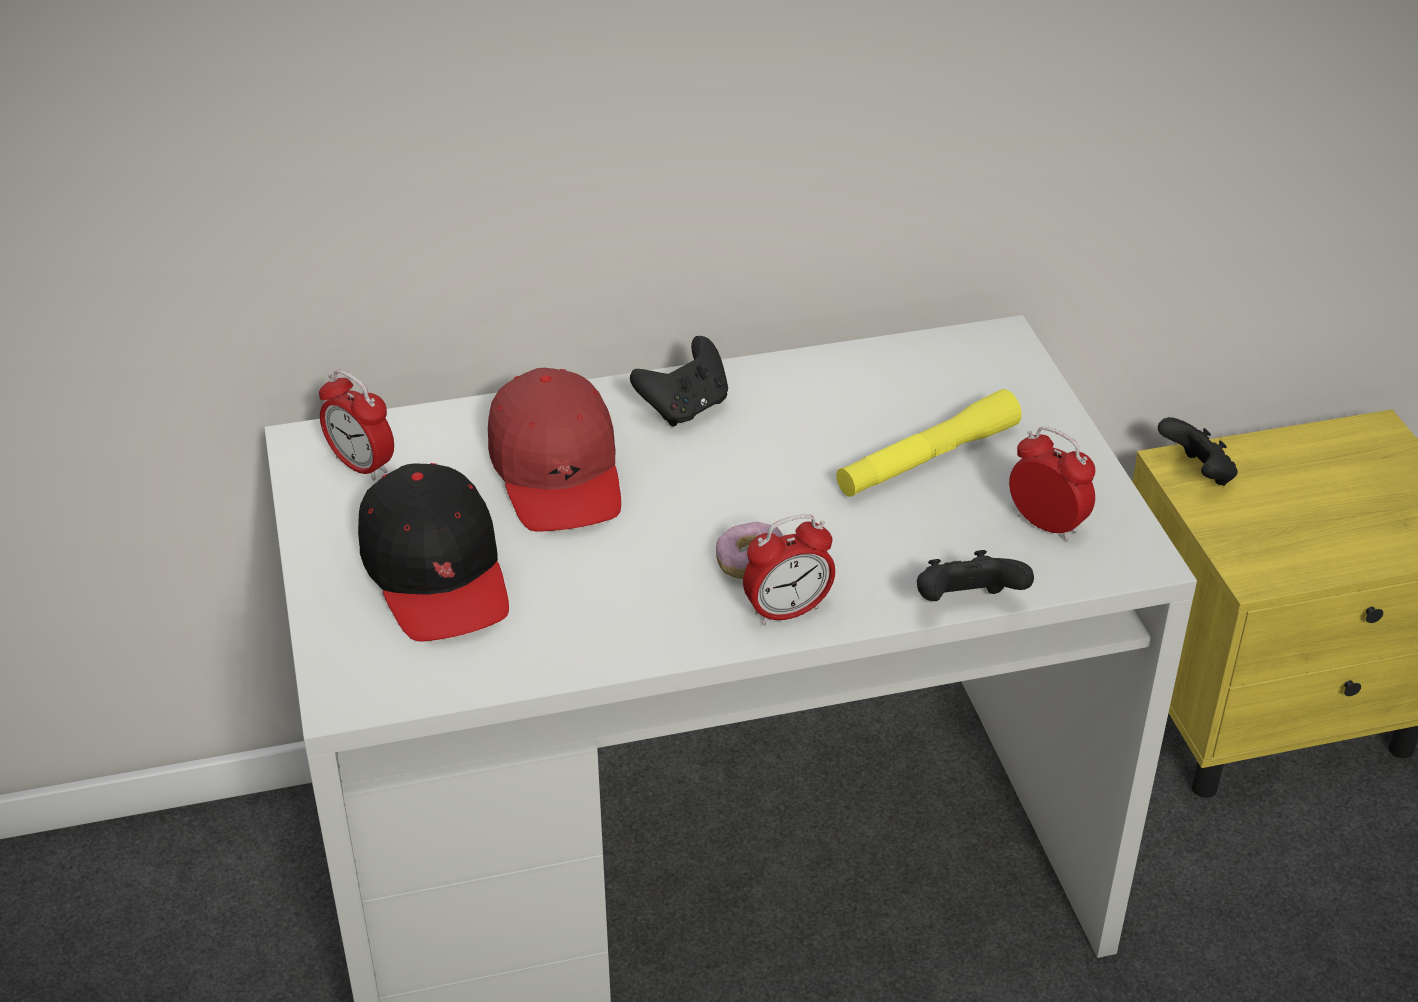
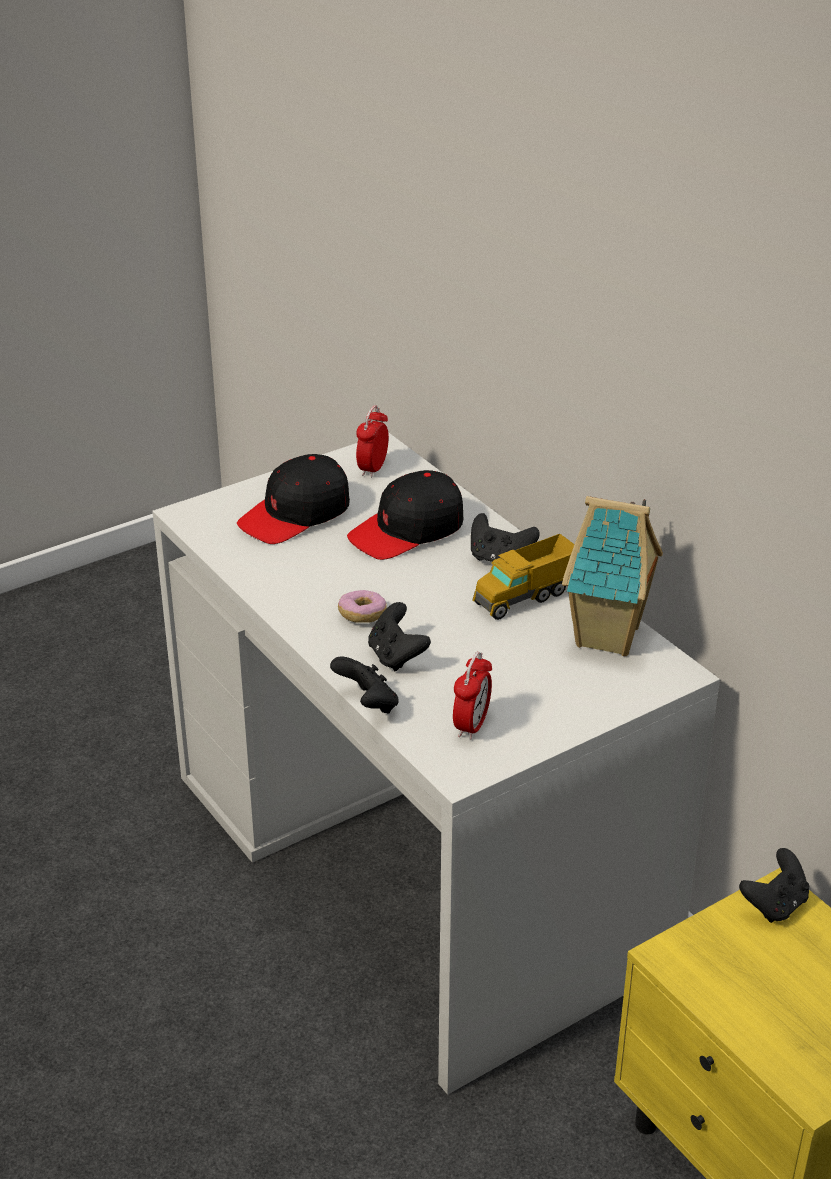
camera: 70 degrees right, 5 degrees down
red cap [488,368,621,532] -> black cap [347,470,464,560]
alarm clock [743,514,835,625] -> none
yellow flashlight [836,389,1022,497] -> none
none -> black game controller [368,602,431,672]
none -> toy truck [472,534,574,620]
none -> toy house [562,496,663,656]

